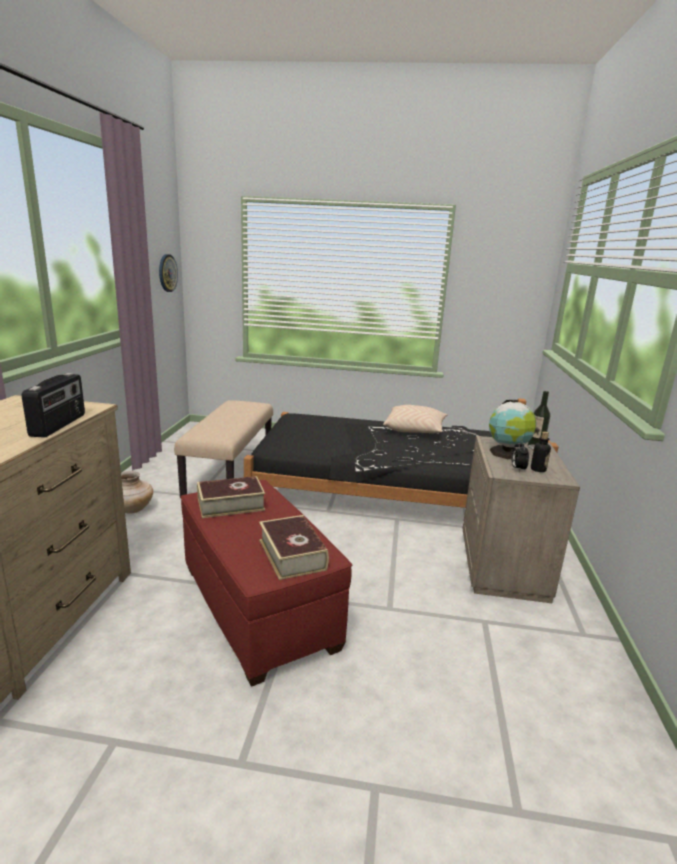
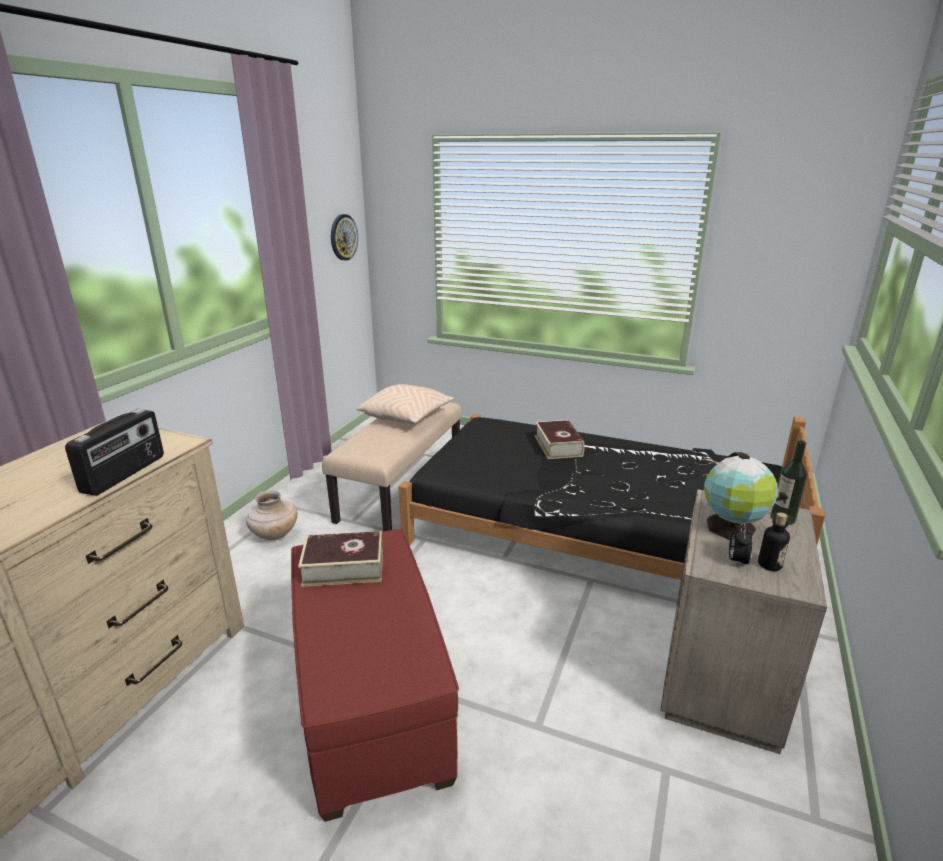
camera: 15 degrees right, 5 degrees up
book [259,515,329,580] -> book moved to [535,420,585,459]
beige pillow [383,405,448,433] -> beige pillow moved to [356,384,455,424]

